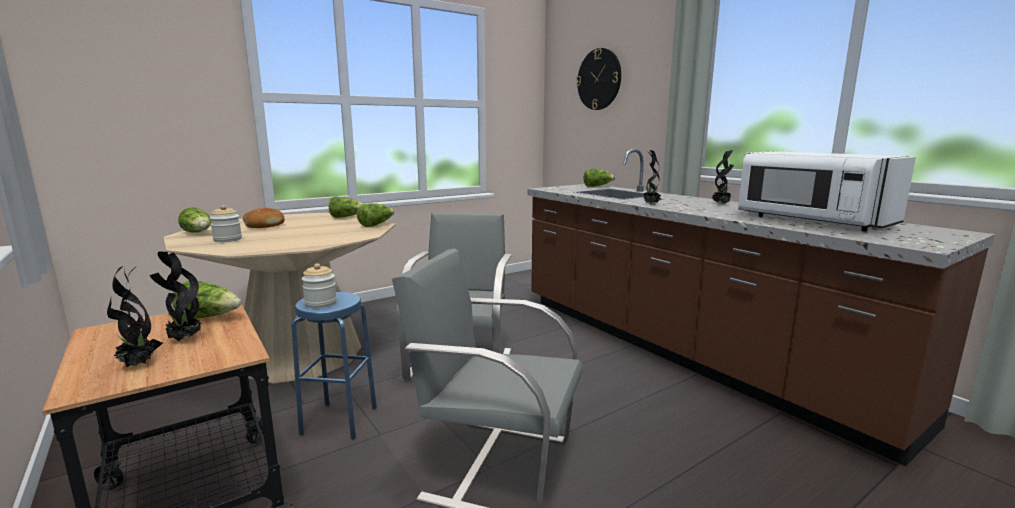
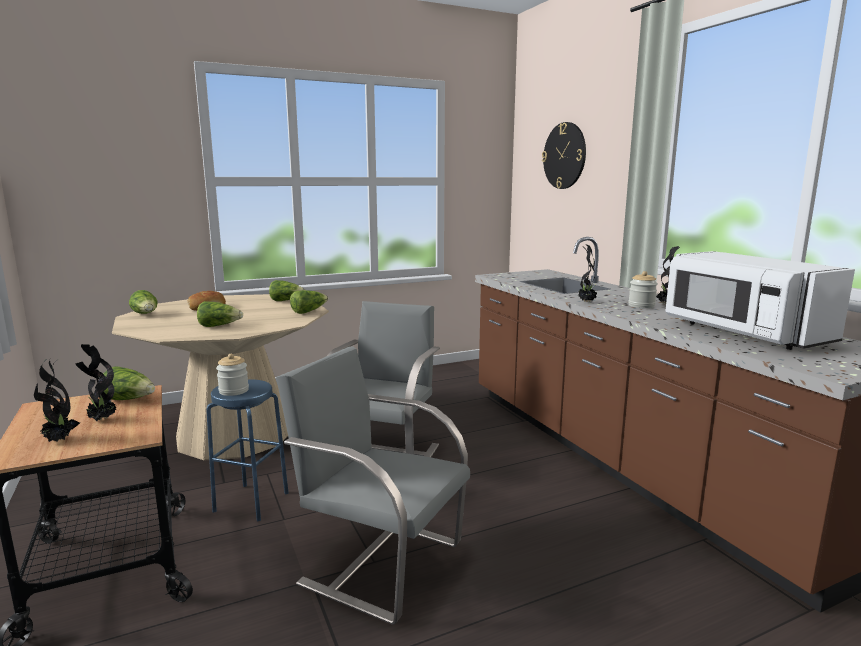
camera: 10 degrees right, 0 degrees up
jar [210,205,242,242] -> jar moved to [628,271,658,308]
lettuce [584,169,615,187] -> lettuce moved to [197,301,243,327]

